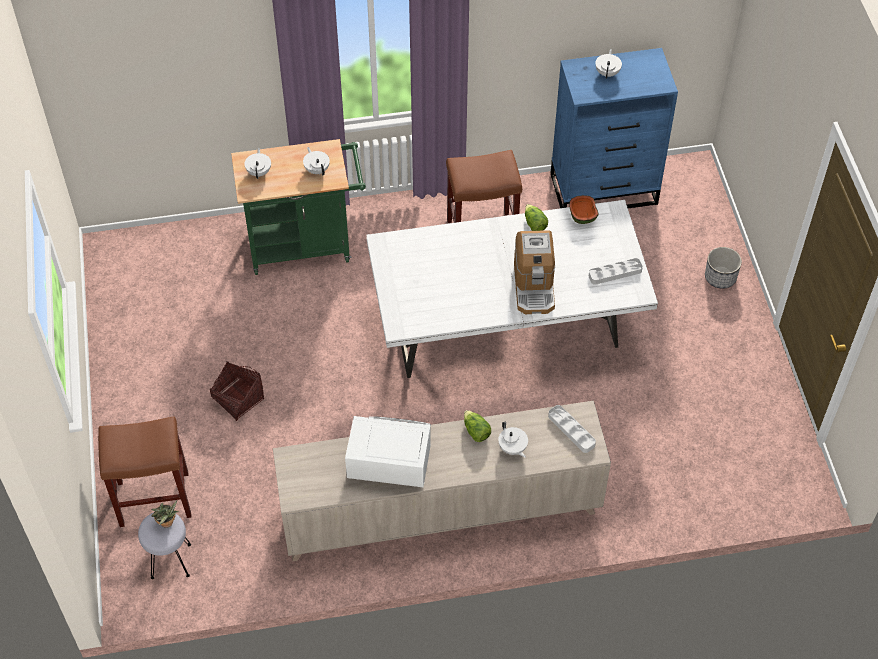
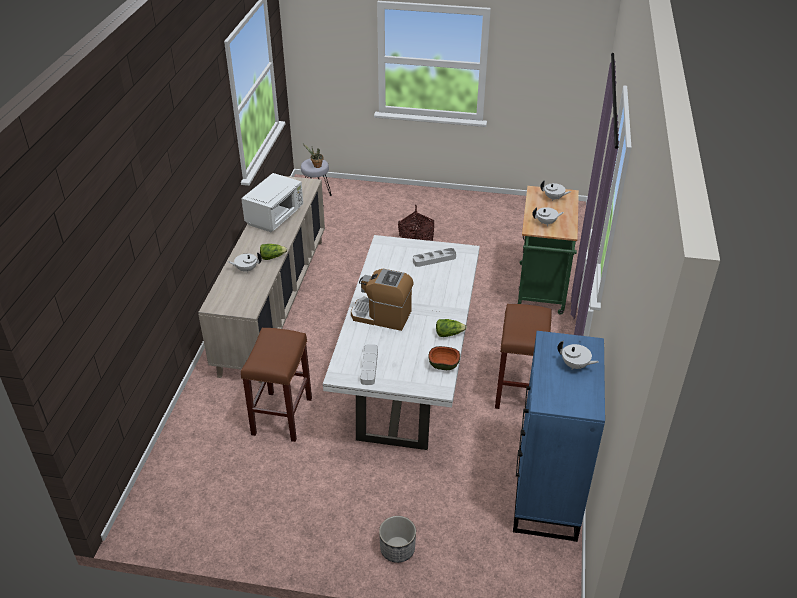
camera: 110 degrees right, 15 degrees down
brown stool [98,416,192,527] -> brown stool moved to [241,328,312,442]
grey tray [548,405,596,453] -> grey tray moved to [413,248,456,267]

